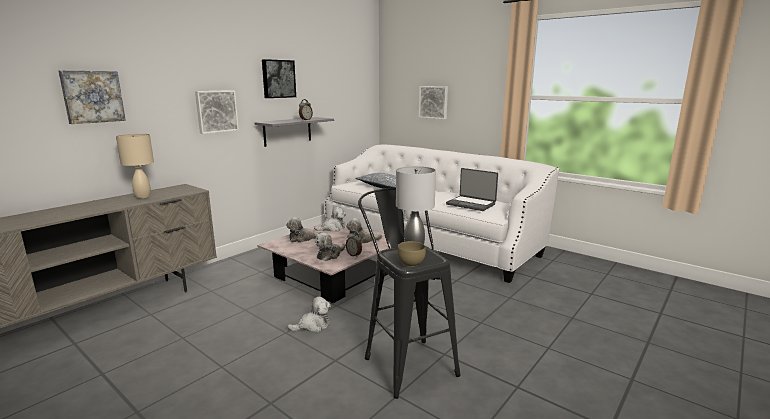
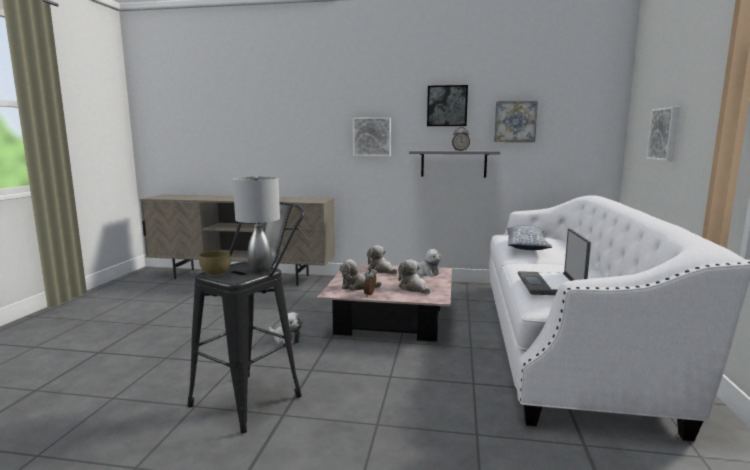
camera: 60 degrees right, 5 degrees down
picture [58,71,126,124] -> picture moved to [494,101,538,142]
beige table lamp [116,134,154,199] -> none

